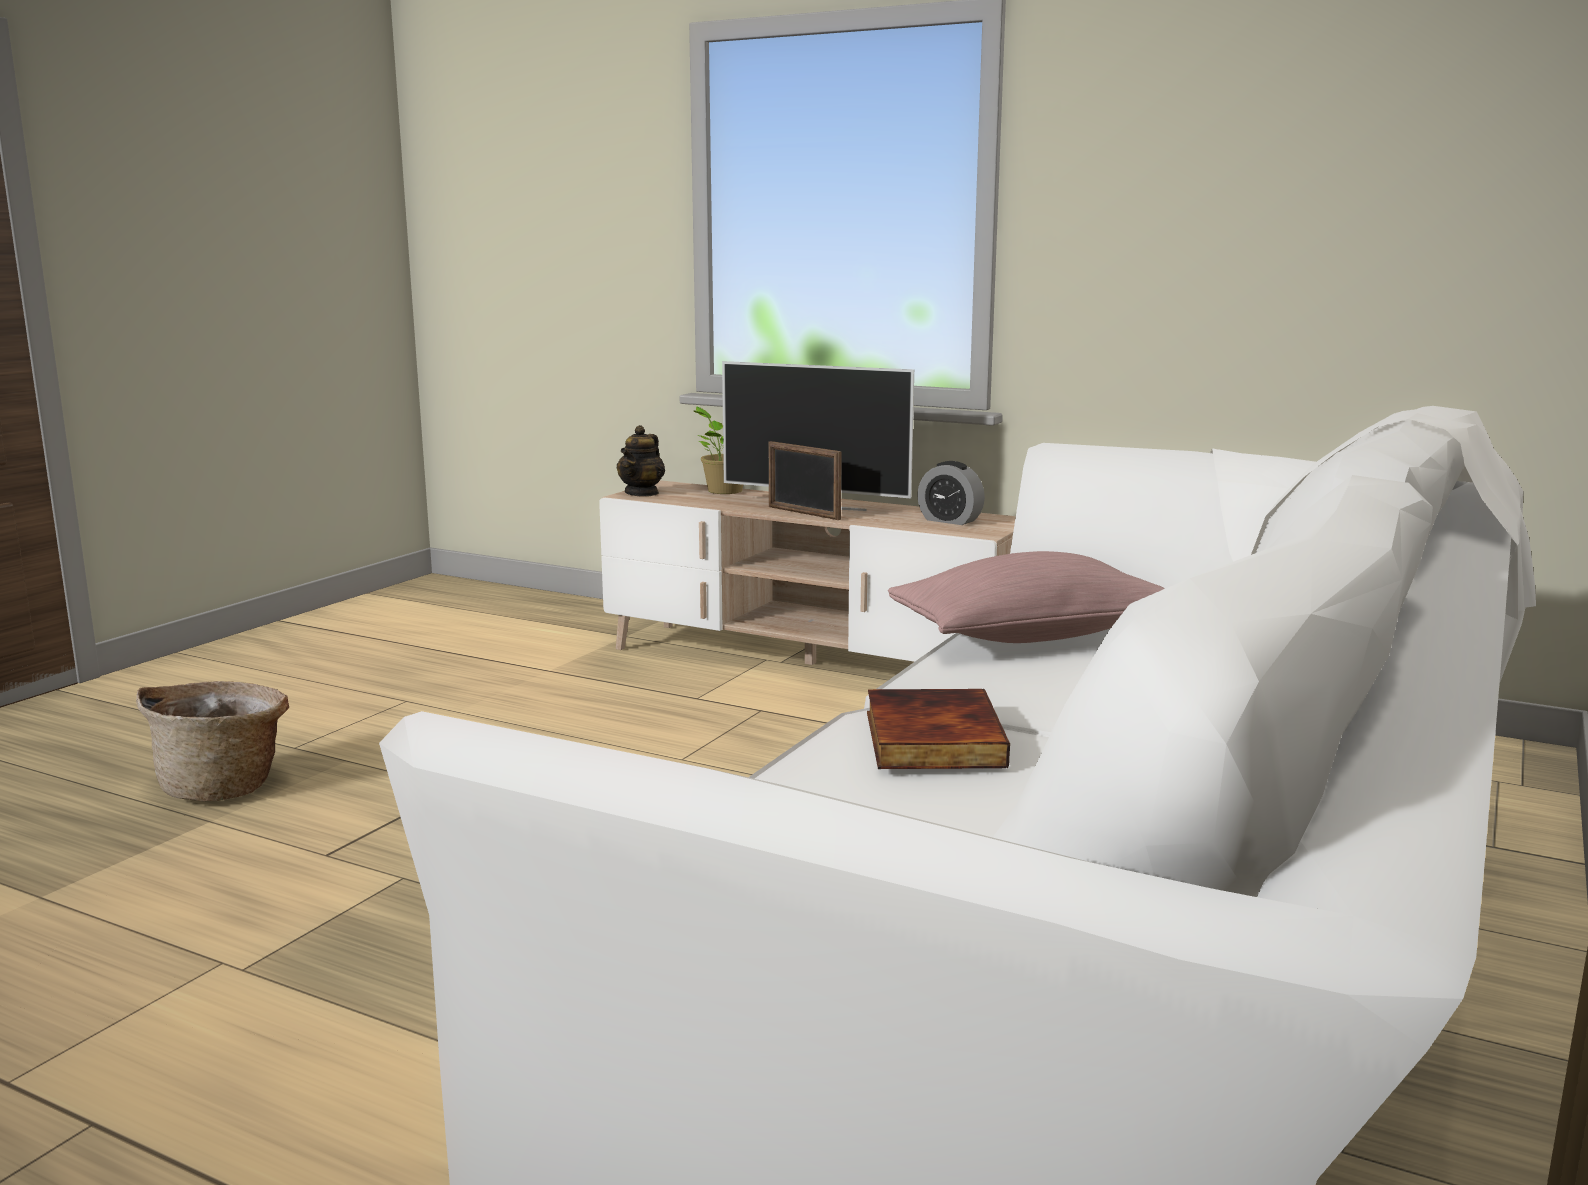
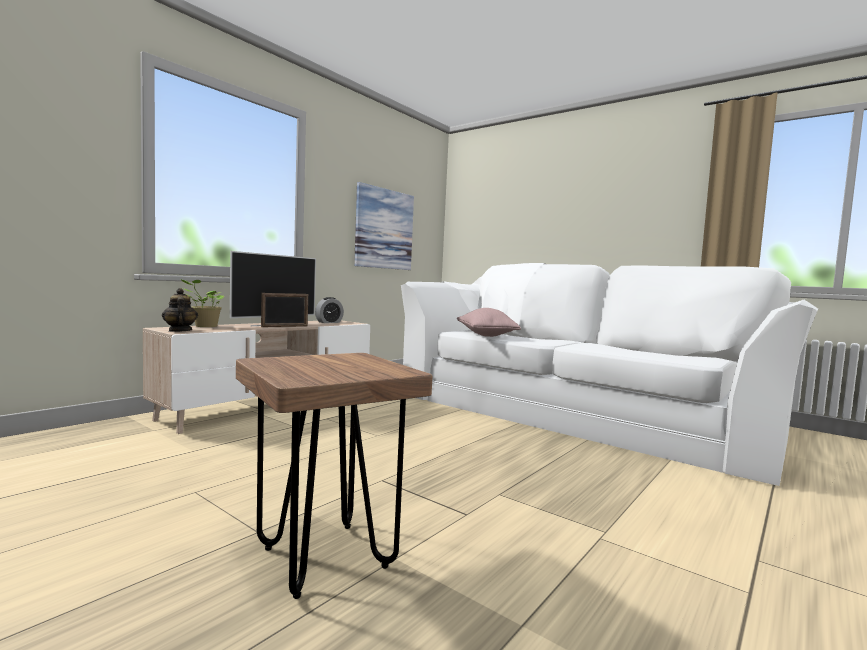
camera: 80 degrees left, 10 degrees down
basket [136,681,289,801] -> brown stool [236,353,432,599]
teapot [616,425,665,497] -> teapot turned 150 degrees counterclockwise [162,288,198,332]
book [867,689,1010,769] -> none
none -> picture [354,182,414,270]

